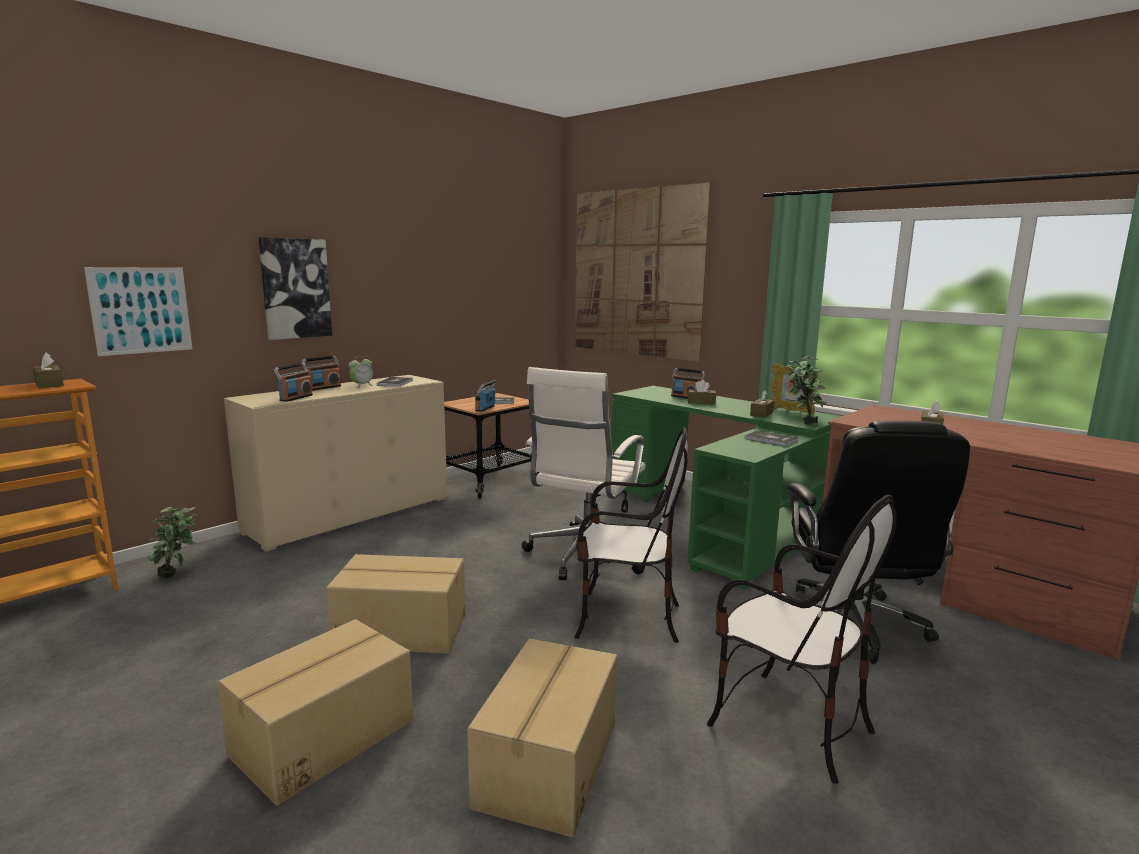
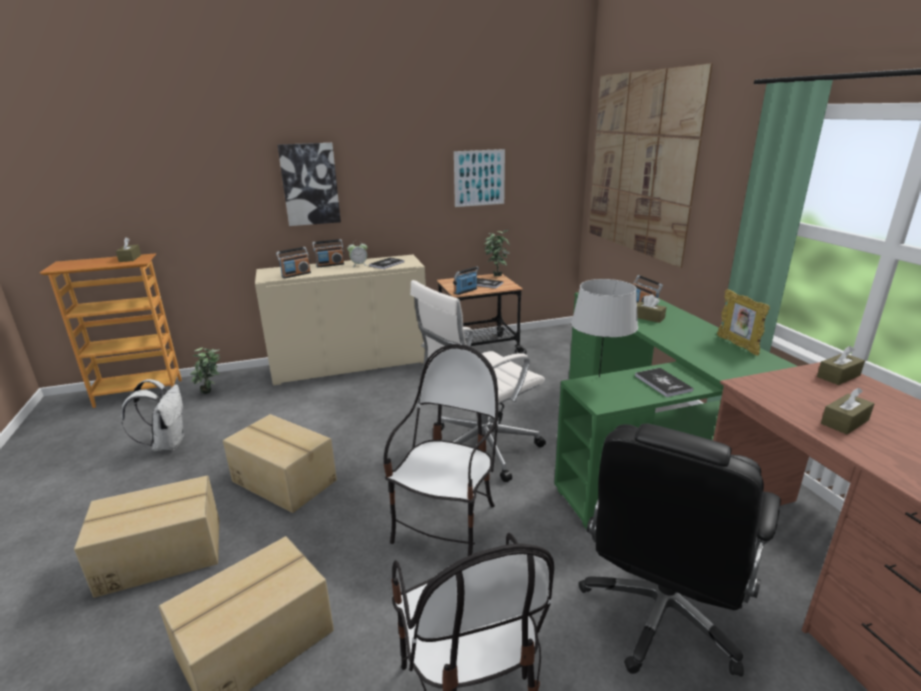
camera: 30 degrees right, 10 degrees up
picture [84,267,192,356] -> picture moved to [454,149,505,207]
chair [574,428,688,643] -> chair turned 105 degrees counterclockwise [384,344,498,556]
brown tissue box [750,390,774,418] -> brown tissue box moved to [817,346,865,385]
potted plant [787,355,828,425] -> potted plant moved to [484,230,510,276]
none -> white backpack [121,379,184,451]
none -> grey table lamp [571,279,638,377]

